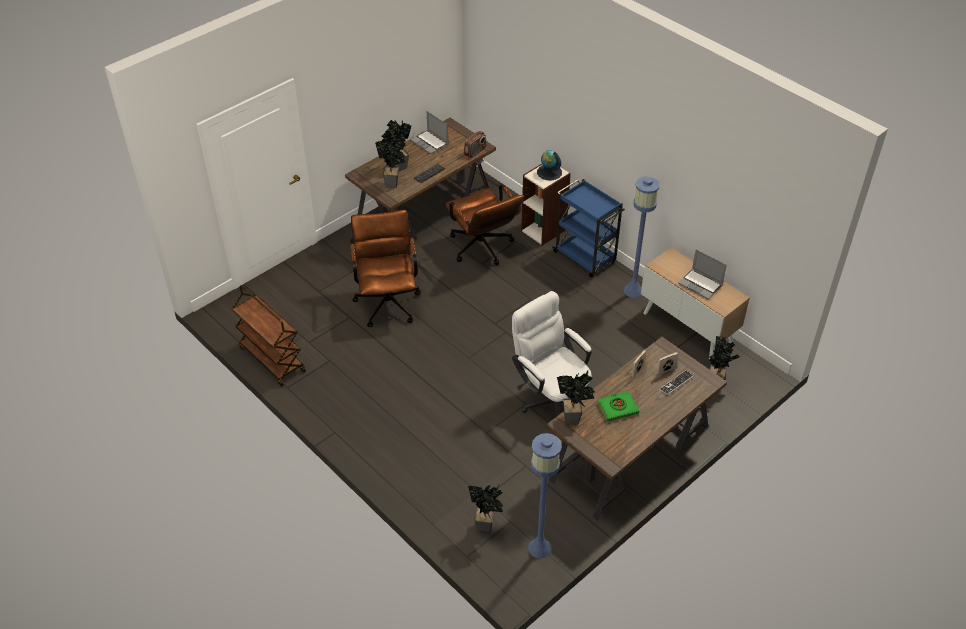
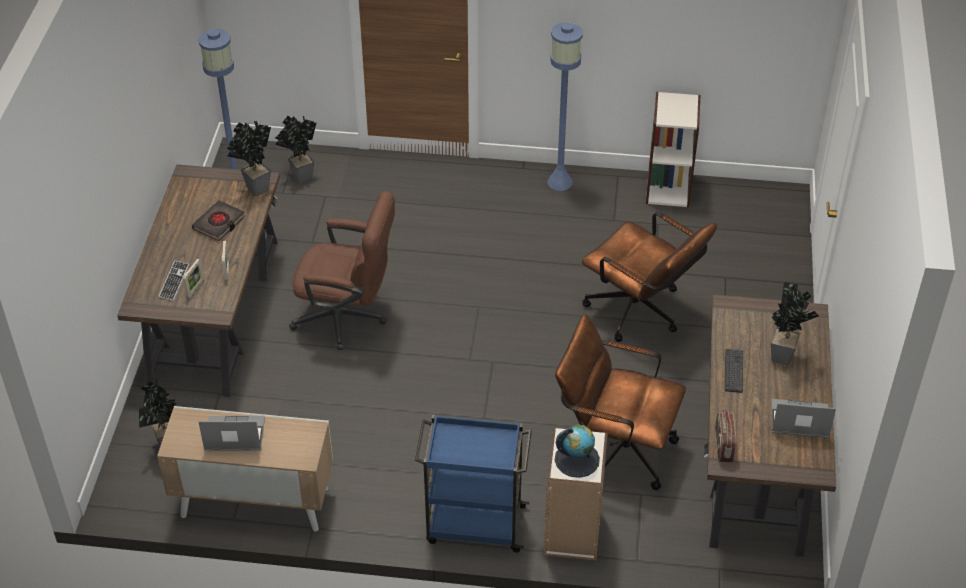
camera: 140 degrees right, 0 degrees up
brown cart [232,285,306,387] -> bookcase [646,92,700,207]
potted plant [375,140,405,188] -> none
white office chair [512,291,592,417] -> brown office chair [289,191,395,350]
green book [597,391,639,422] -> black book [192,200,245,241]
blue floor lamp [624,177,660,298] -> blue floor lamp moved to [547,22,583,191]

